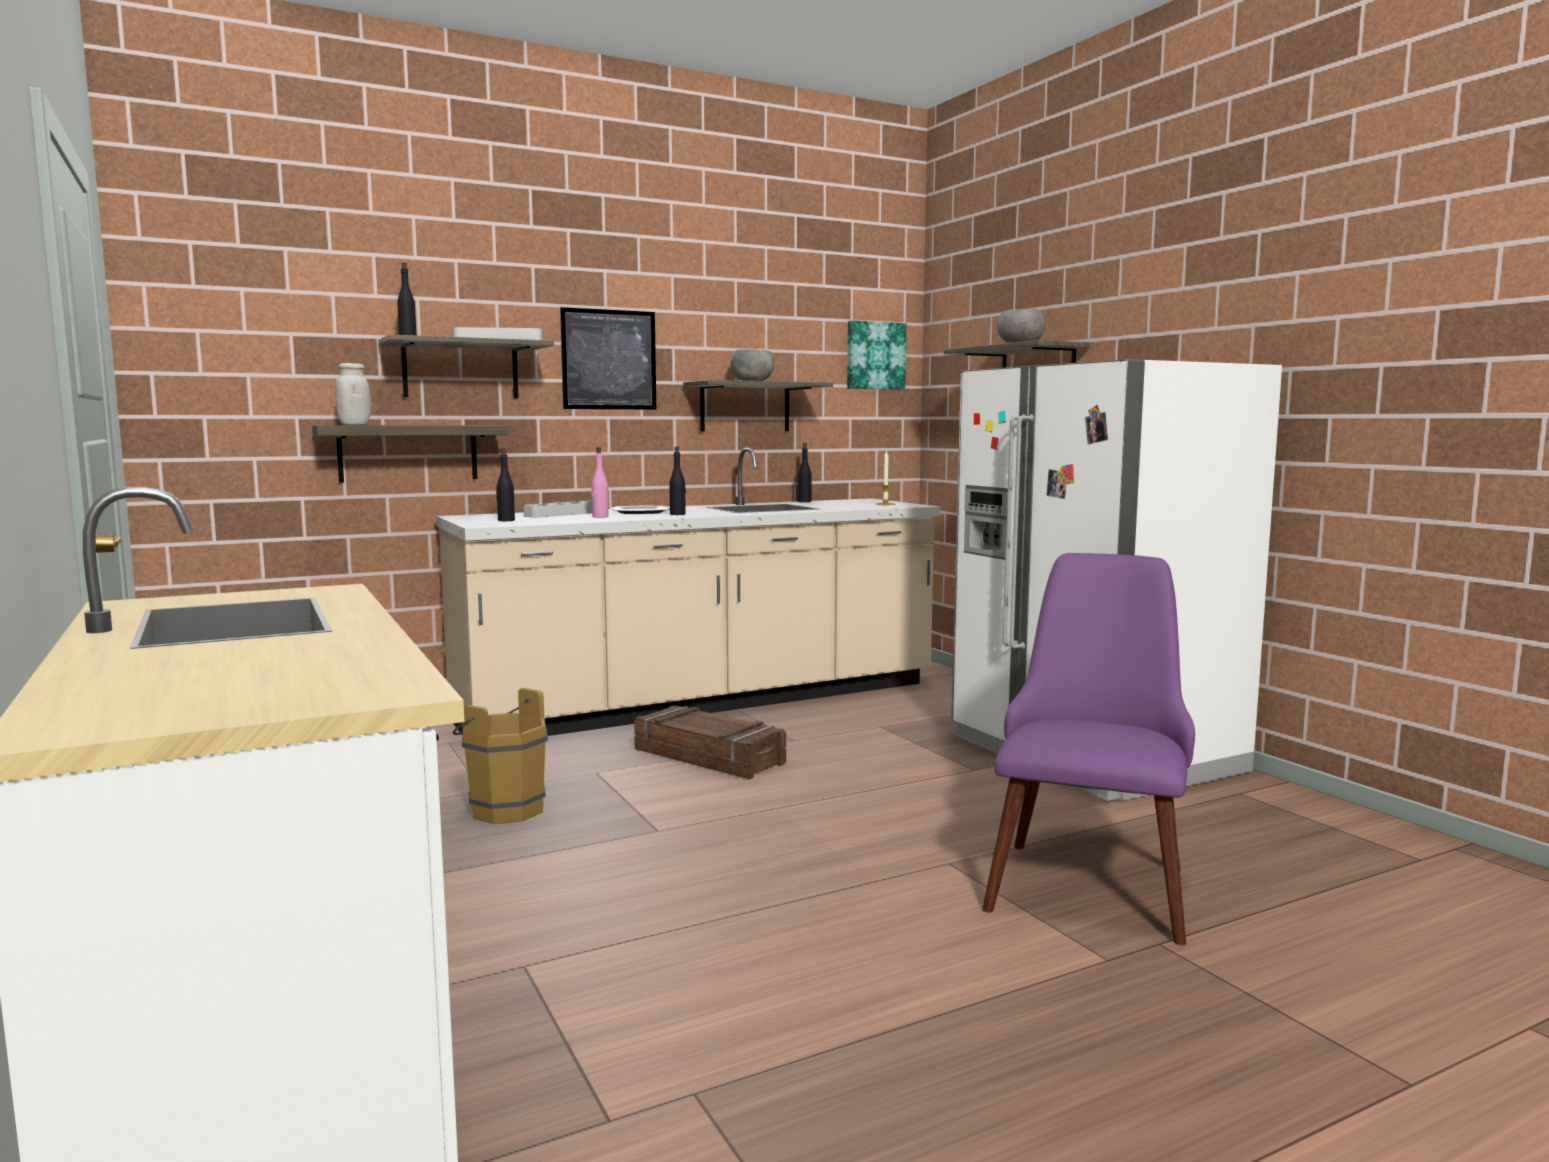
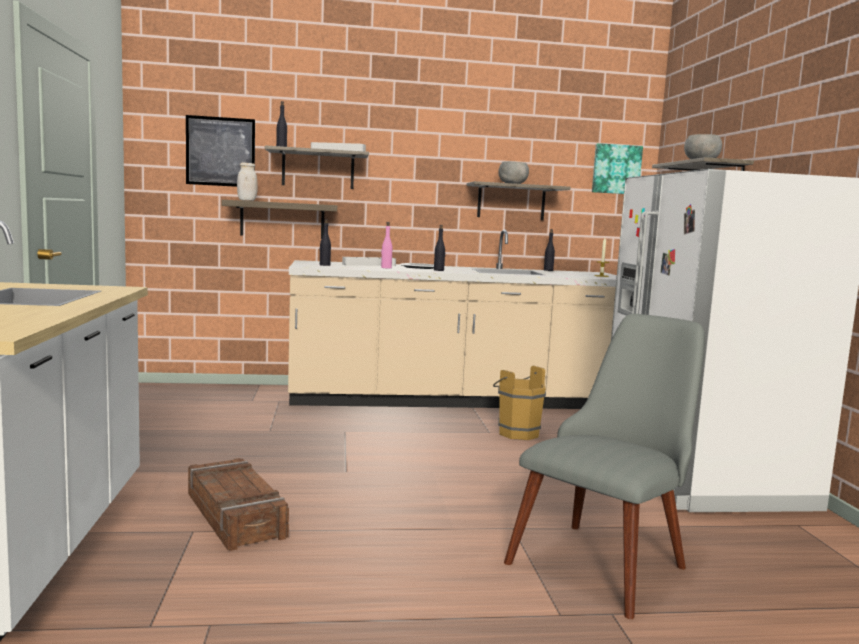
camera: 20 degrees right, 0 degrees up
brown bucket [453,688,548,824] -> brown bucket moved to [493,366,546,440]
picture [560,307,656,410] -> picture moved to [186,115,255,187]
crate [634,706,786,780] -> crate moved to [188,458,289,551]
purple chair [982,553,1195,945] -> grey chair [504,314,705,619]

